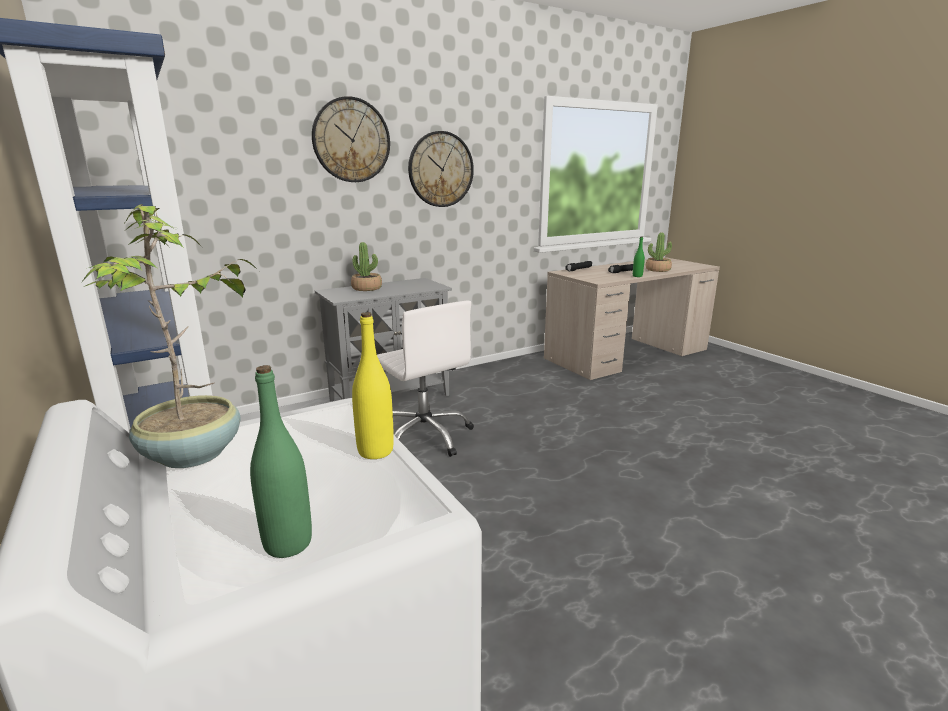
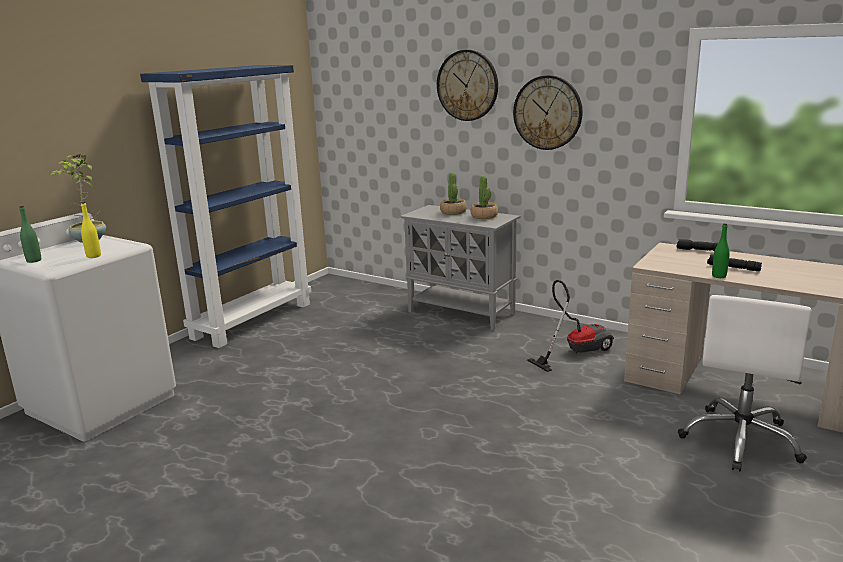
camera: 65 degrees right, 0 degrees up
white office chair [377,301,474,457] -> white office chair moved to [678,295,812,472]
potted plant [646,232,672,272] -> potted plant moved to [471,176,498,219]
none -> vacuum cleaner [527,280,614,372]

